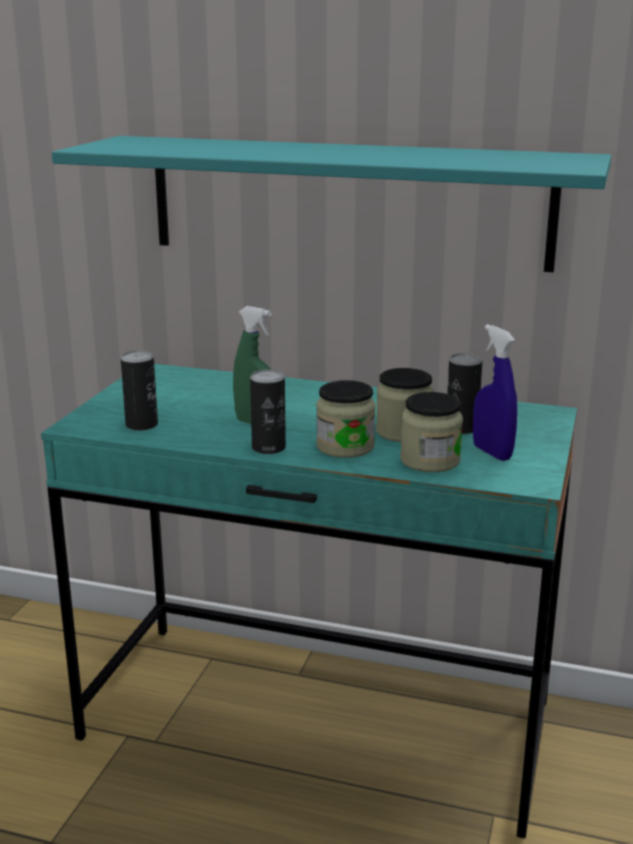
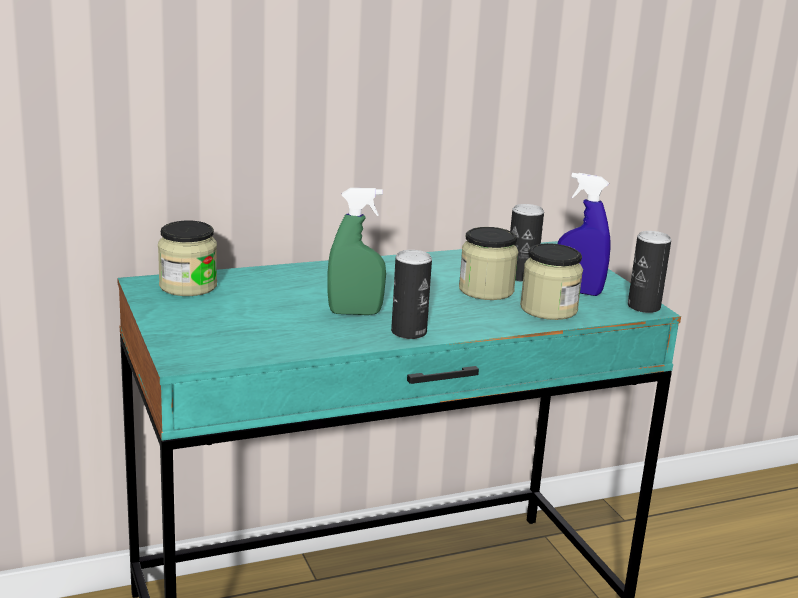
camera: 40 degrees left, 0 degrees up
turquoise shelf [52,136,611,272] -> none
can [121,350,158,431] -> can moved to [628,231,671,313]
jar [316,380,376,458] -> jar moved to [158,221,217,296]

